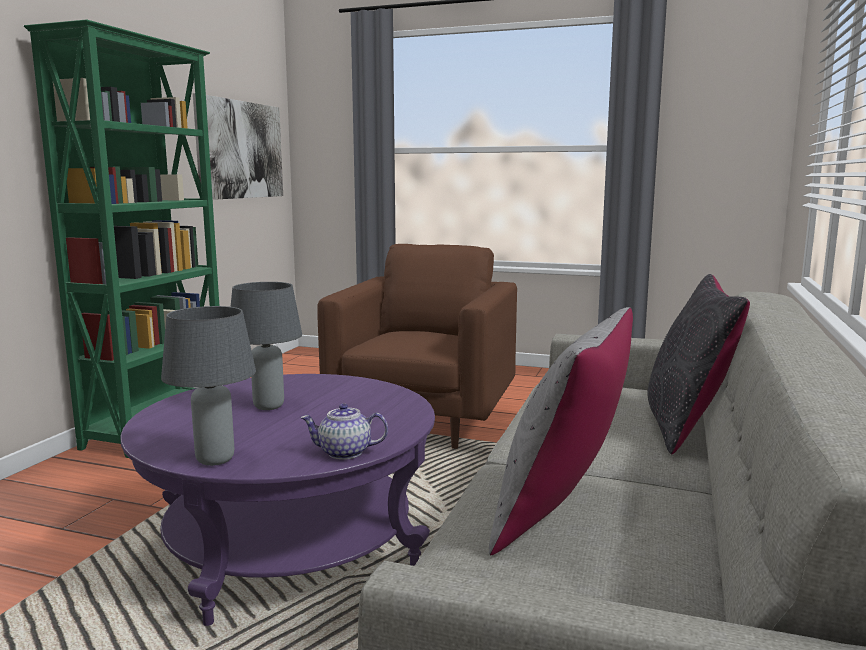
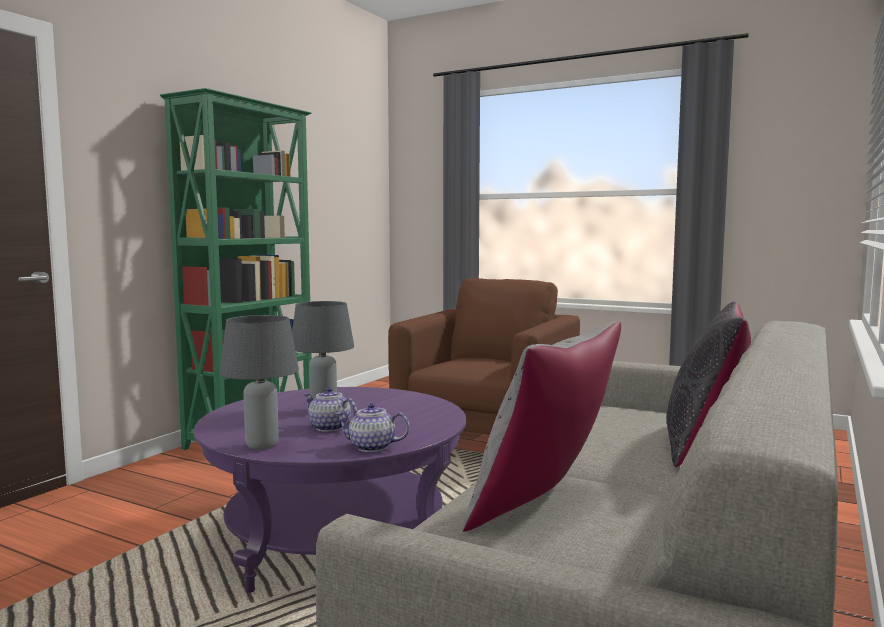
camera: 10 degrees right, 5 degrees down
picture [193,93,283,200] -> none
none -> teapot [303,387,357,432]

